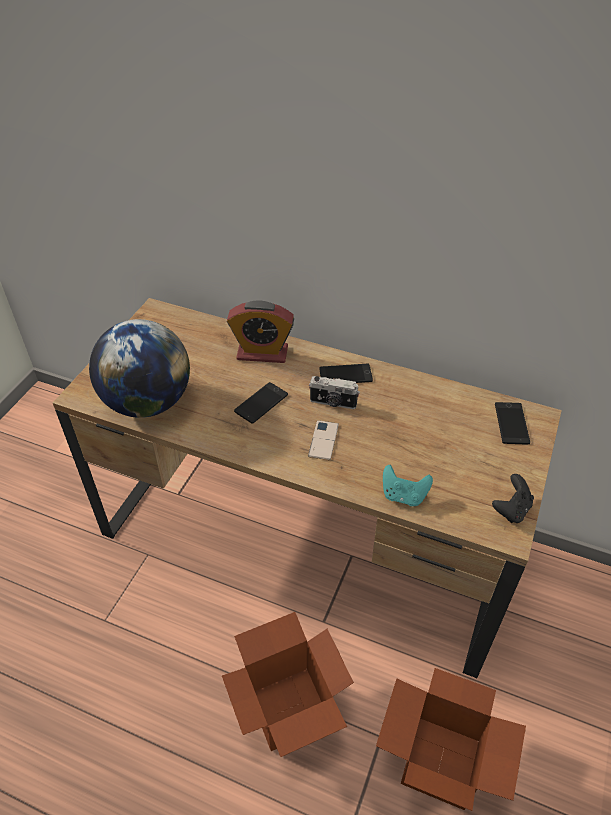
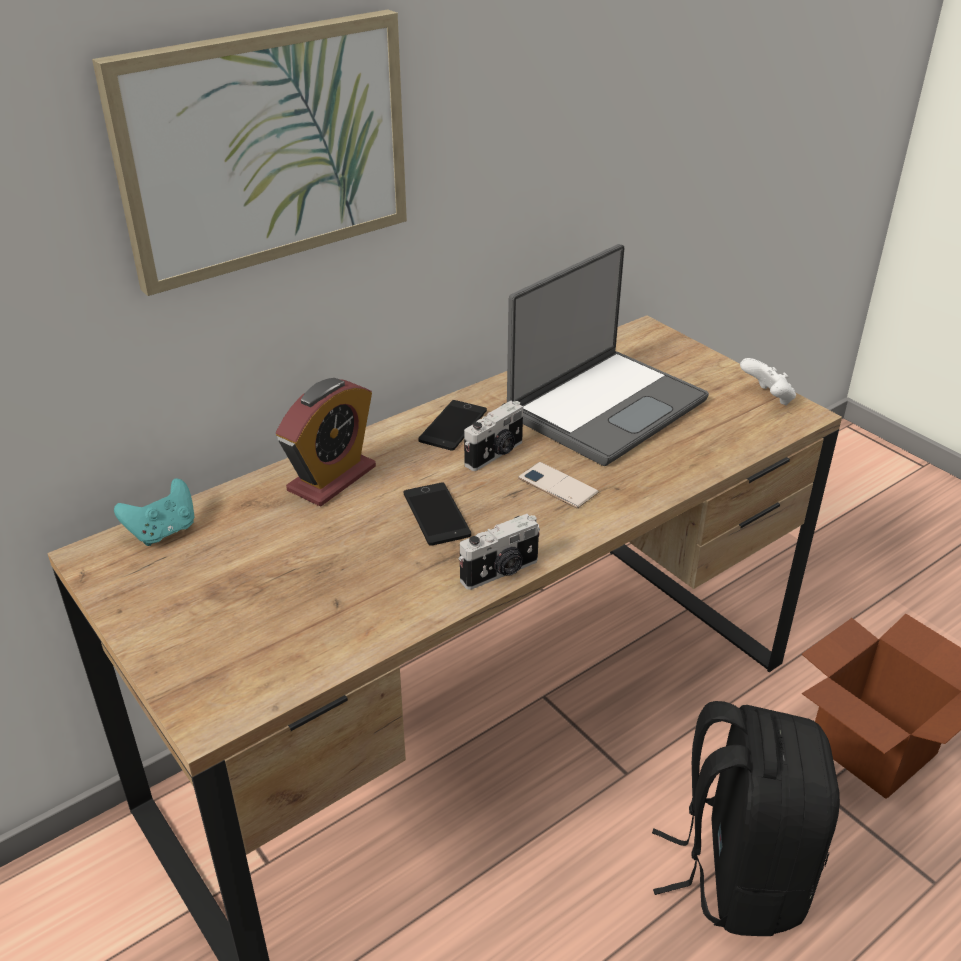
camera: 60 degrees left, 10 degrees down
globe [89,319,190,418] -> none
cardboard box [222,612,354,757] -> black backpack [652,701,840,936]
turquoise game controller [383,465,433,506] -> turquoise game controller moved to [114,478,194,546]
black game controller [492,474,534,523] -> white game controller [740,358,796,406]
phone [495,402,530,445] -> none
none -> picture [92,9,407,296]
none -> camera [459,514,540,590]
none -> laptop [507,244,709,466]

